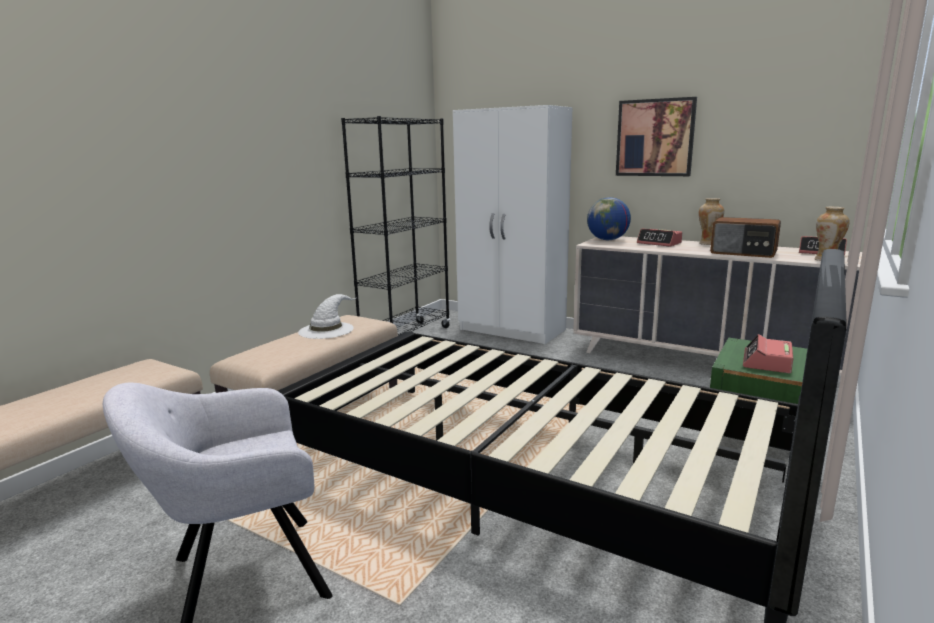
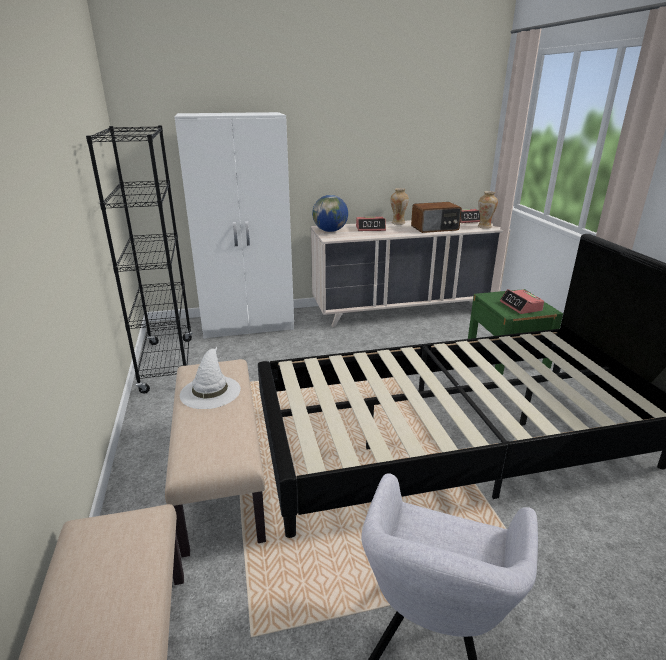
camera: 45 degrees left, 10 degrees up
picture [616,97,697,176] -> none

